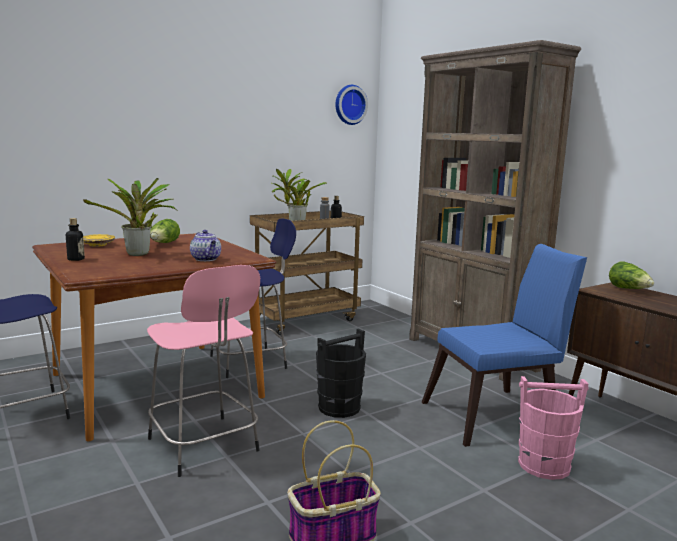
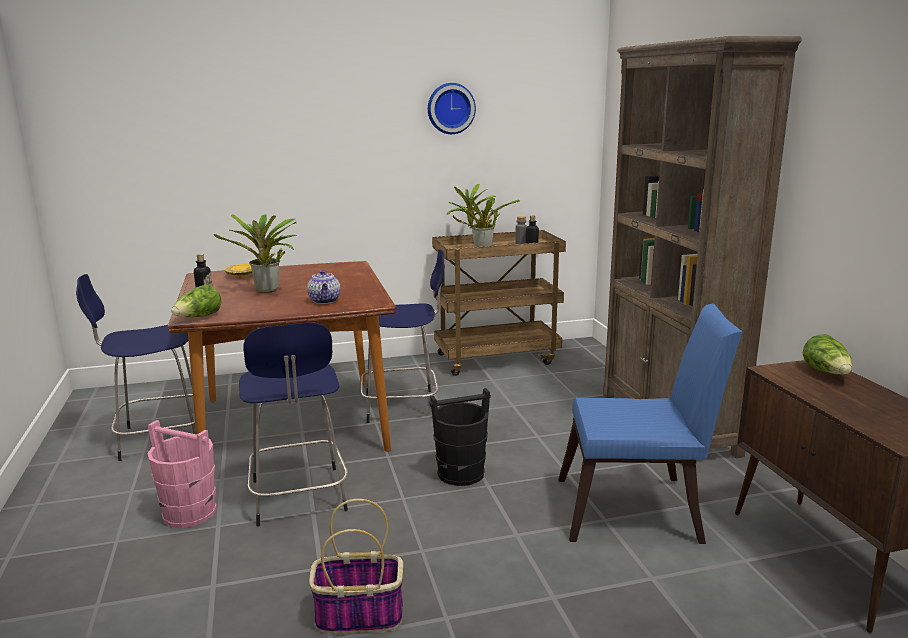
camera: 20 degrees right, 5 degrees up
pink stool [147,265,260,477] -> blue stool [239,323,348,526]
lettuce [150,219,180,243] -> lettuce moved to [171,285,221,317]
wall clock [335,85,368,125] -> wall clock moved to [428,83,476,134]
pink bucket [518,376,589,480] -> pink bucket moved to [147,420,217,528]

